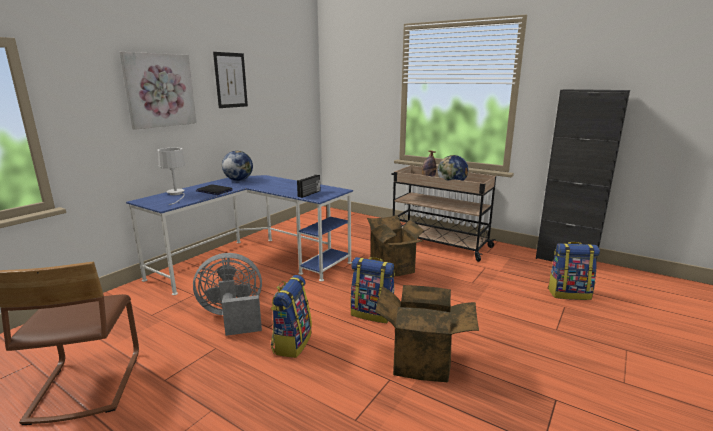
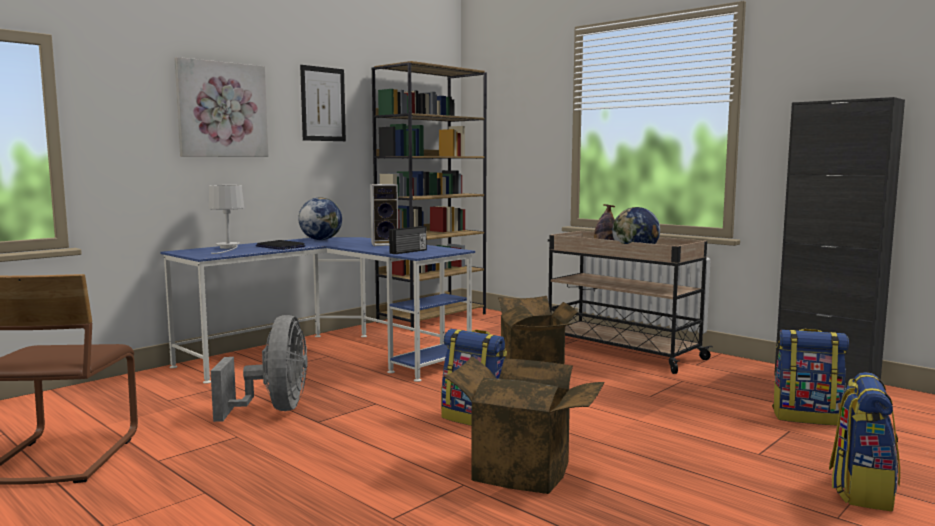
camera: 10 degrees right, 10 degrees down
grey fan [193,253,262,336] -> grey fan turned 90 degrees clockwise [211,315,308,422]
backpack [271,275,312,358] -> backpack moved to [829,372,900,511]
none -> speaker [370,184,398,246]
none -> brown bookcase [372,61,487,331]

